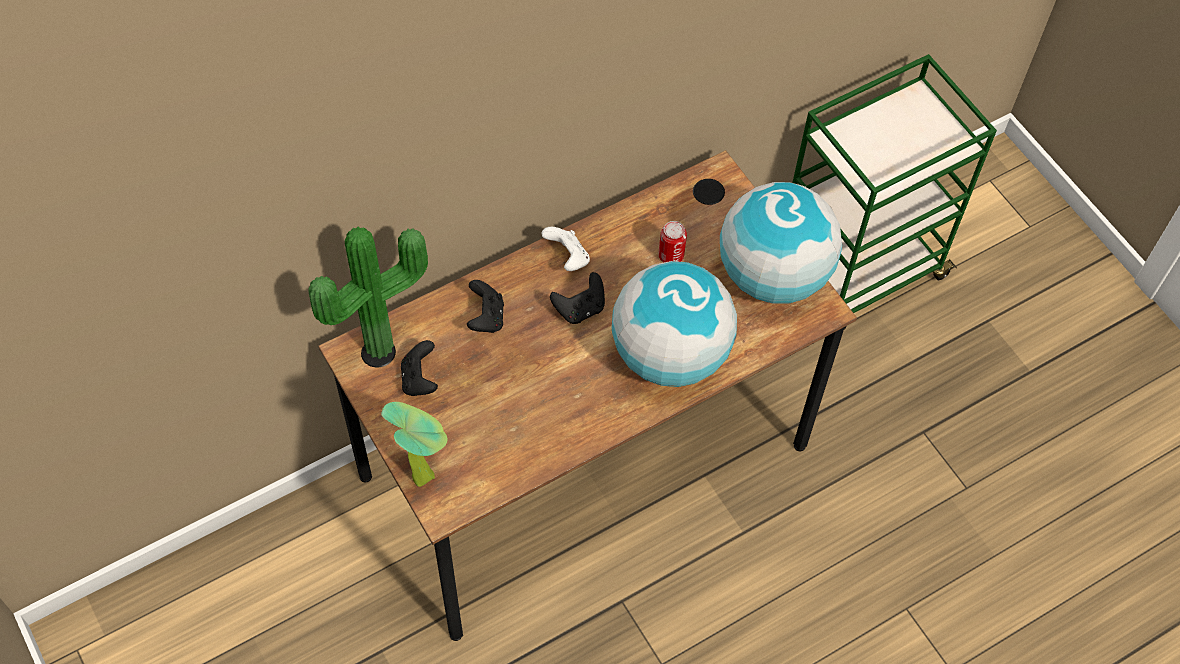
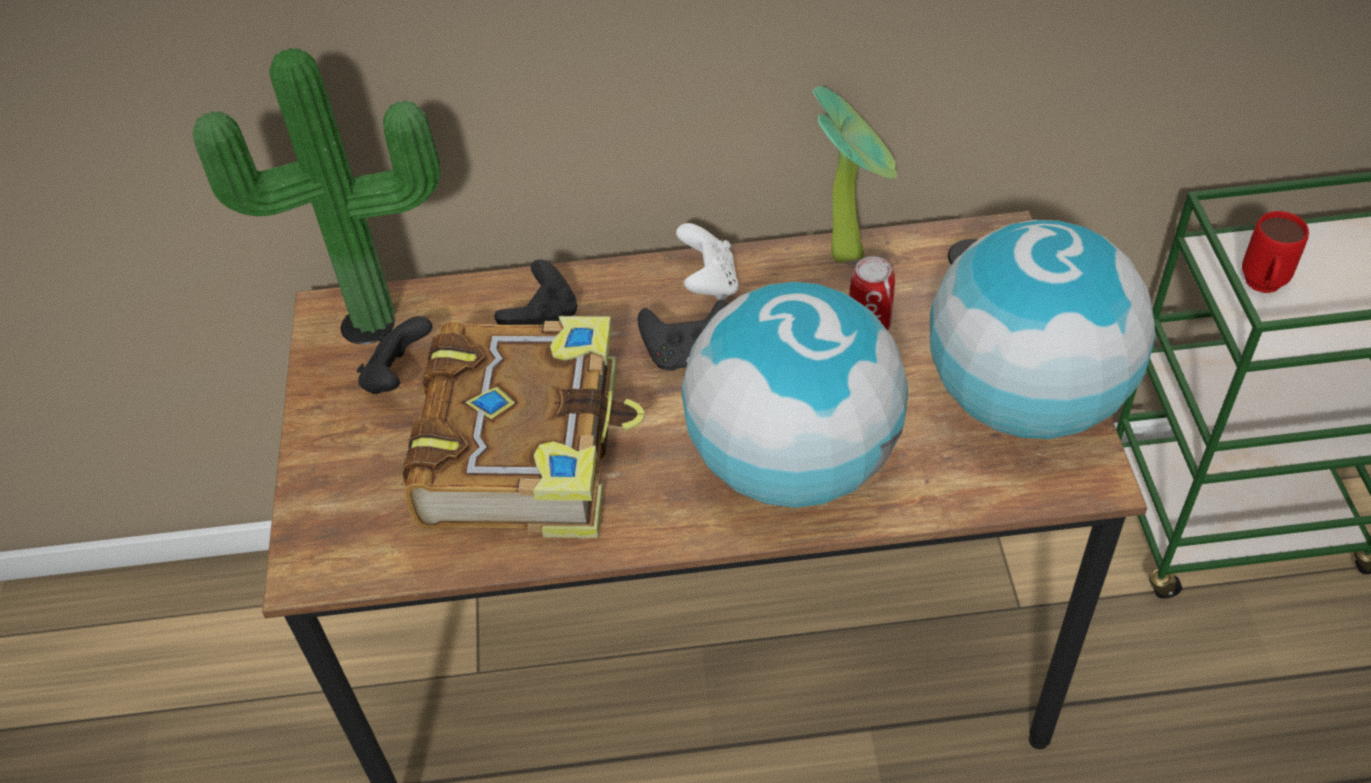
camera: 30 degrees right, 10 degrees down
potted plant [381,402,448,487] -> potted plant moved to [812,86,897,263]
none -> book [402,316,645,538]
none -> red mug [1242,211,1309,293]

